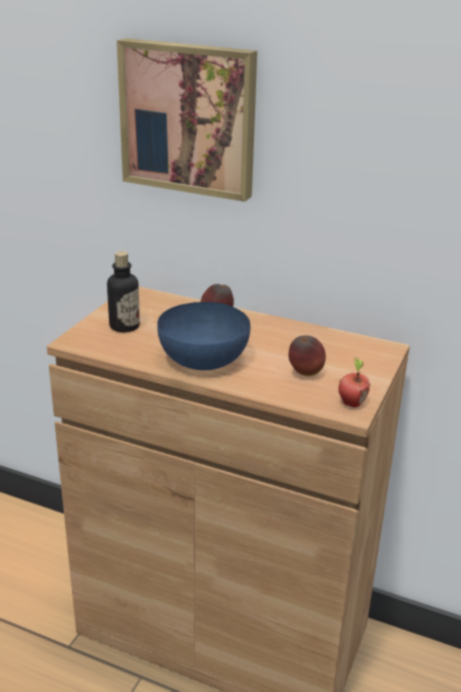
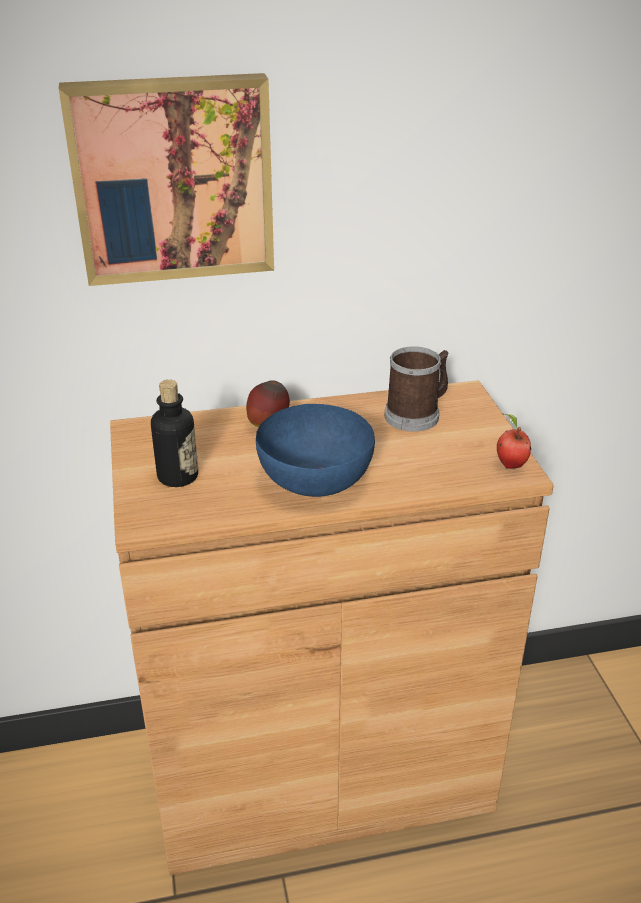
camera: 35 degrees left, 5 degrees up
apple [289,335,326,376] -> none
none -> mug [385,346,448,432]

